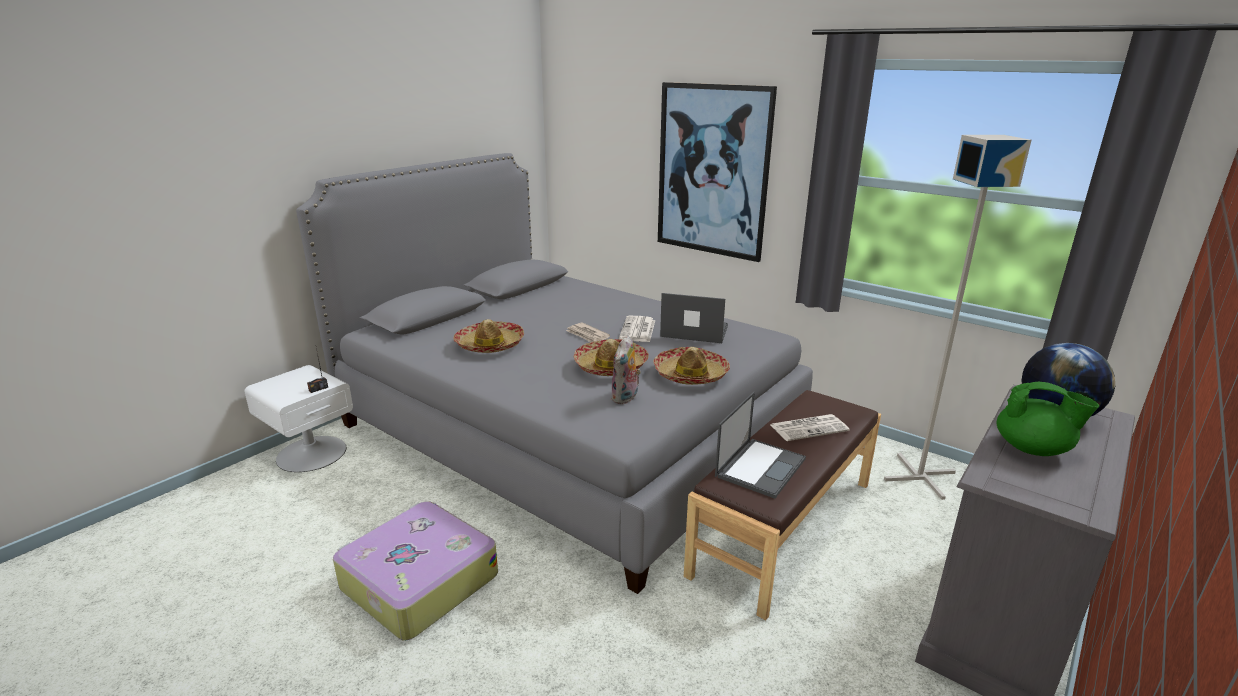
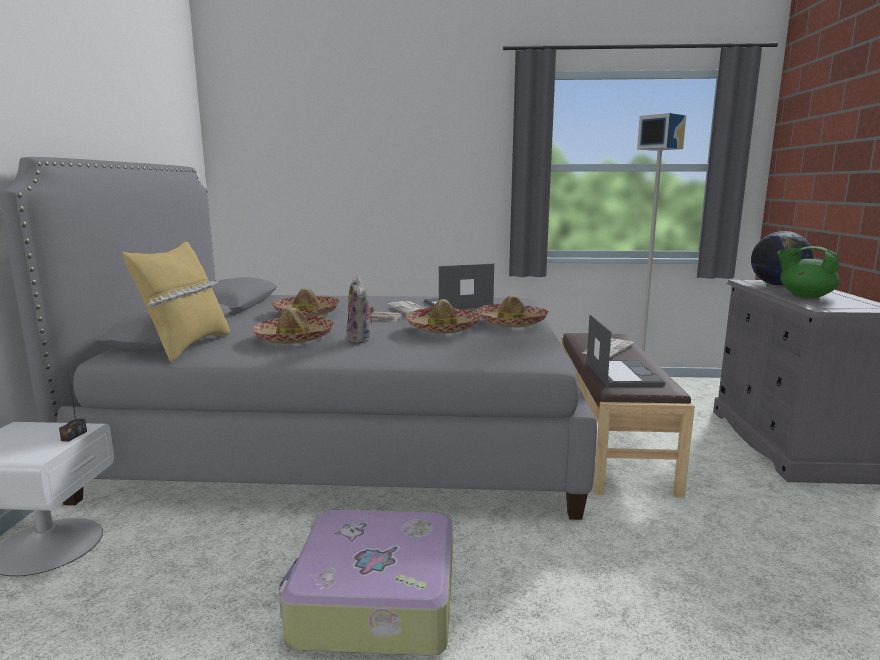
camera: 35 degrees left, 10 degrees down
plush toy [611,336,641,404] -> plush toy moved to [346,276,374,344]
picture [658,82,777,262] -> none
green teapot [997,382,1099,456] -> green teapot turned 135 degrees counterclockwise [778,246,840,298]
none -> yellow pillow [122,242,230,363]
none -> hat [271,288,340,316]

